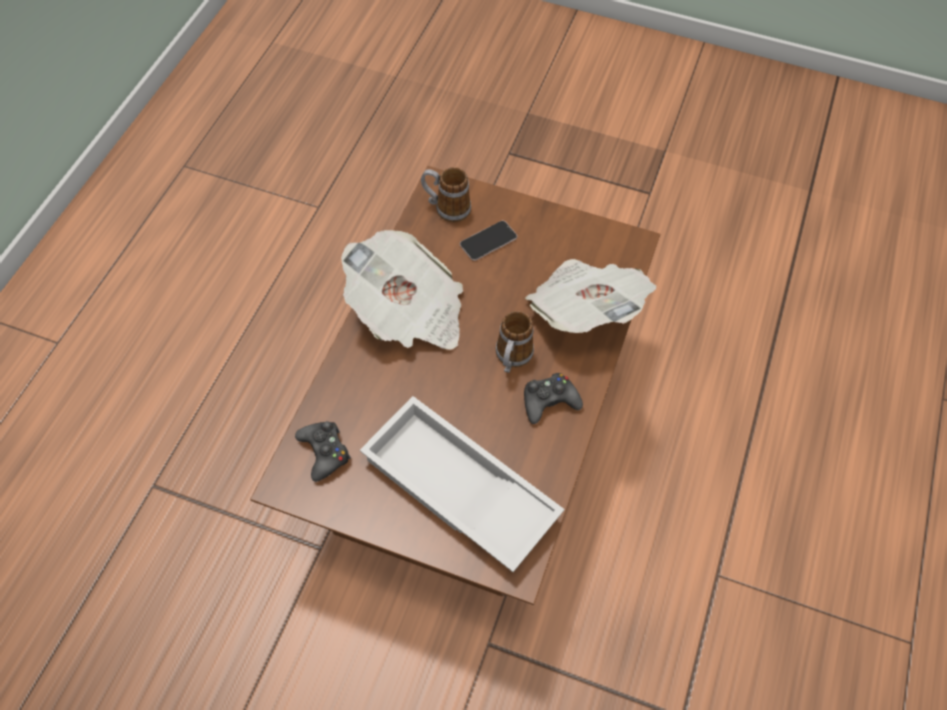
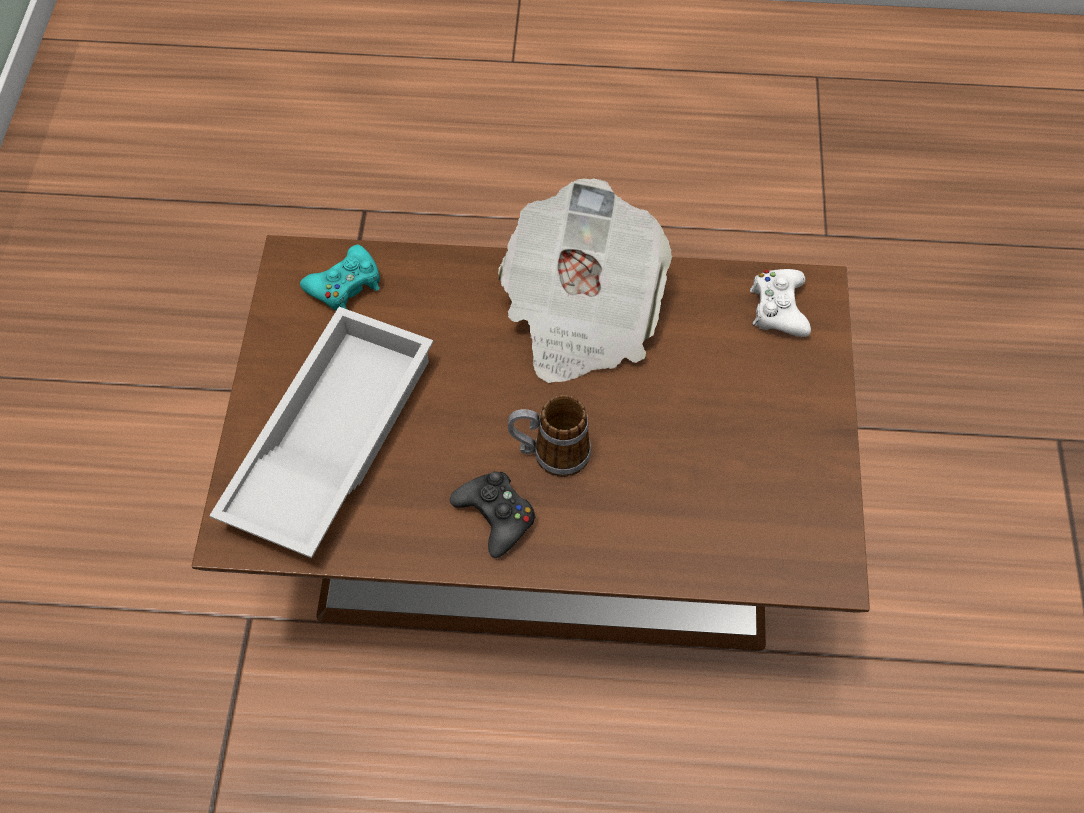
camera: 75 degrees right, 0 degrees up
black game controller [295,421,351,482] -> turquoise game controller [300,245,380,310]
mug [421,167,471,222] -> white game controller [750,269,811,337]
phone [460,221,517,261] -> none
newspaper [525,259,656,333] -> none

